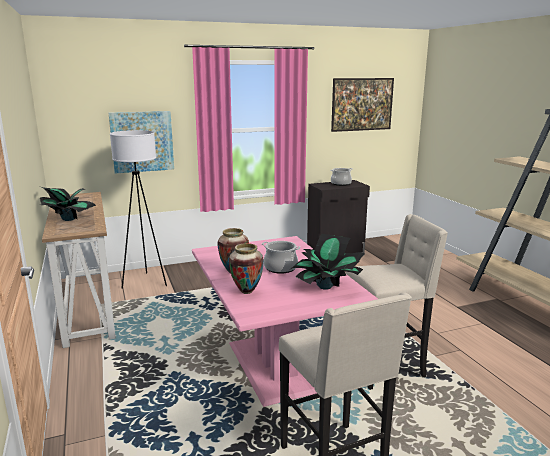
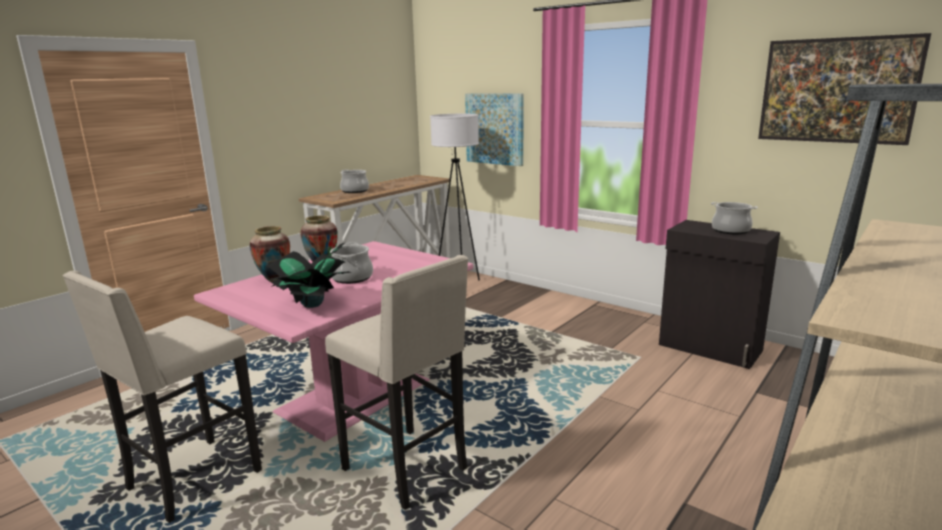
camera: 60 degrees right, 0 degrees up
potted plant [40,187,96,221] -> cooking pot [340,169,369,193]

